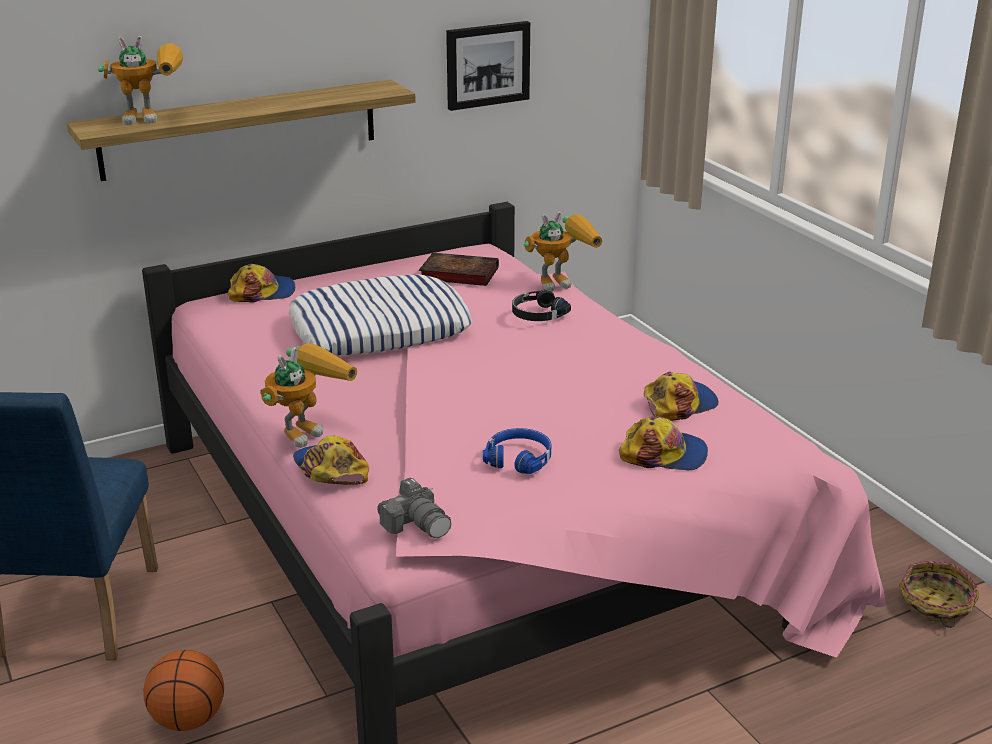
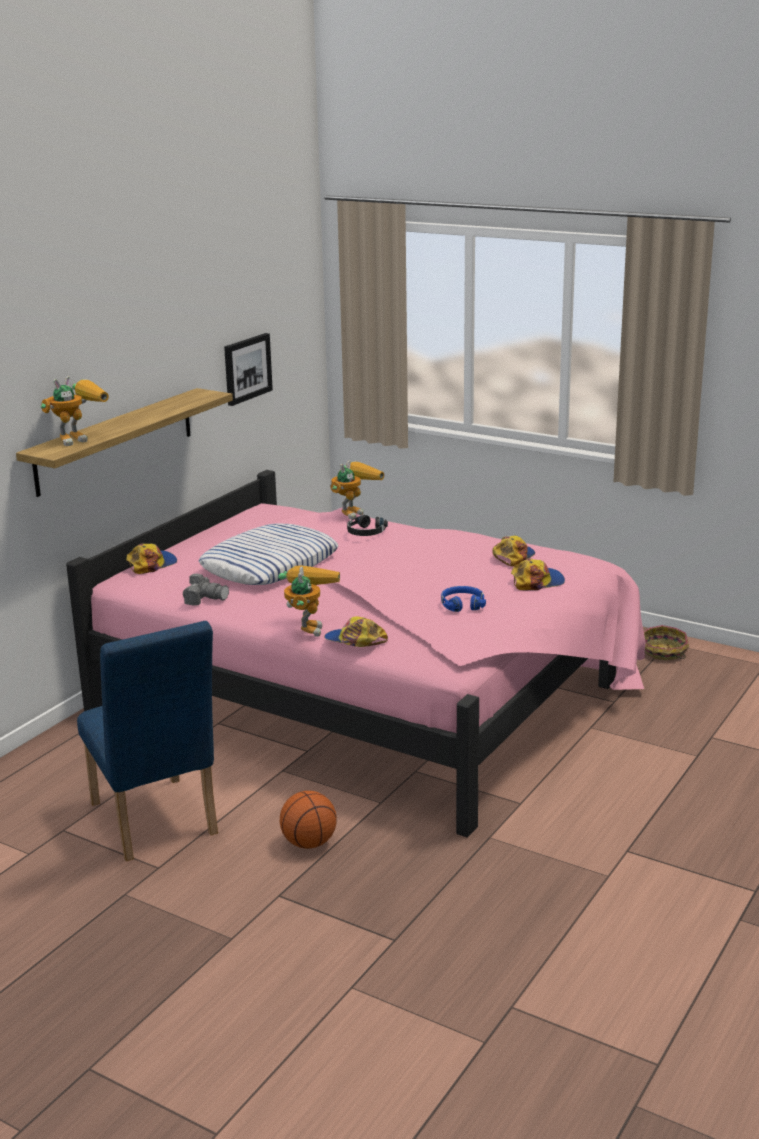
camera: 30 degrees left, 5 degrees down
camera [377,478,451,538] -> camera moved to [183,574,229,606]
book [419,252,499,286] -> none

